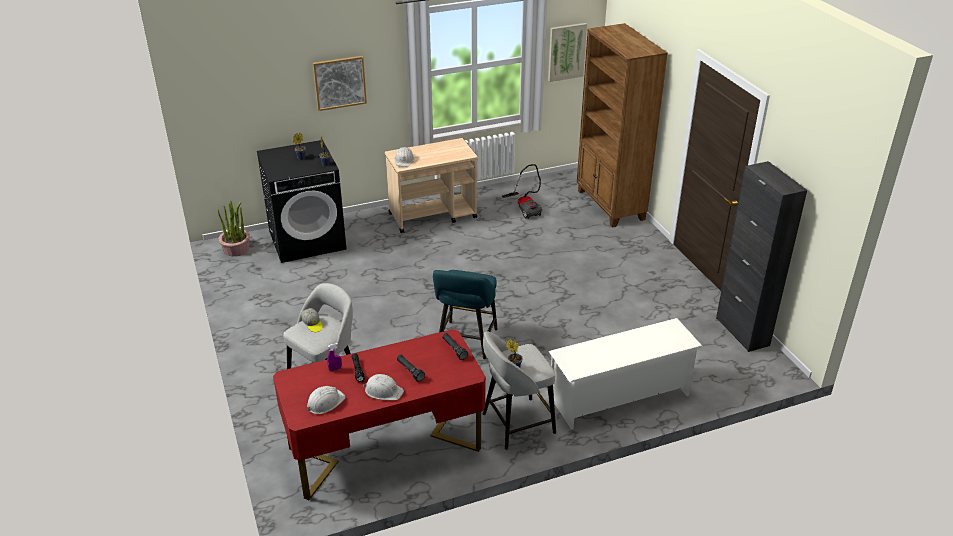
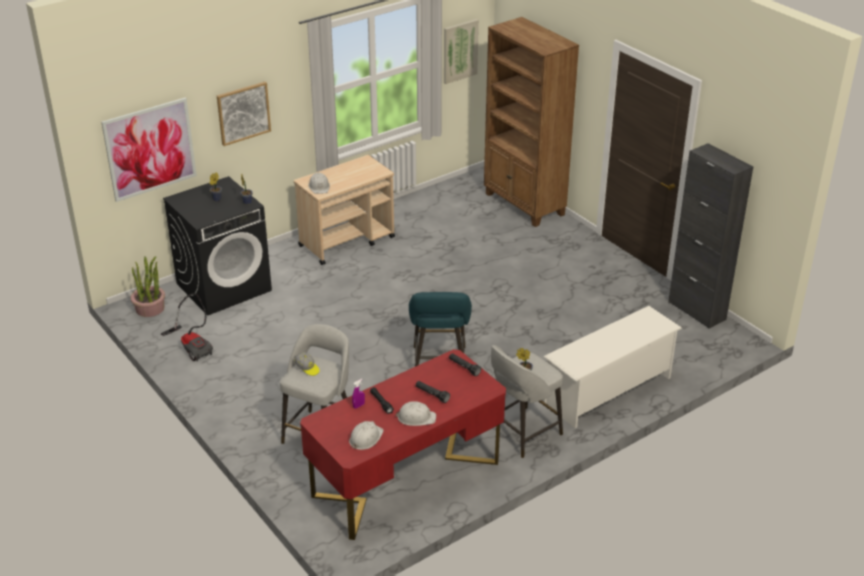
camera: 15 degrees left, 0 degrees up
vacuum cleaner [502,164,542,219] -> vacuum cleaner moved to [161,293,213,362]
none -> picture [101,97,197,202]

